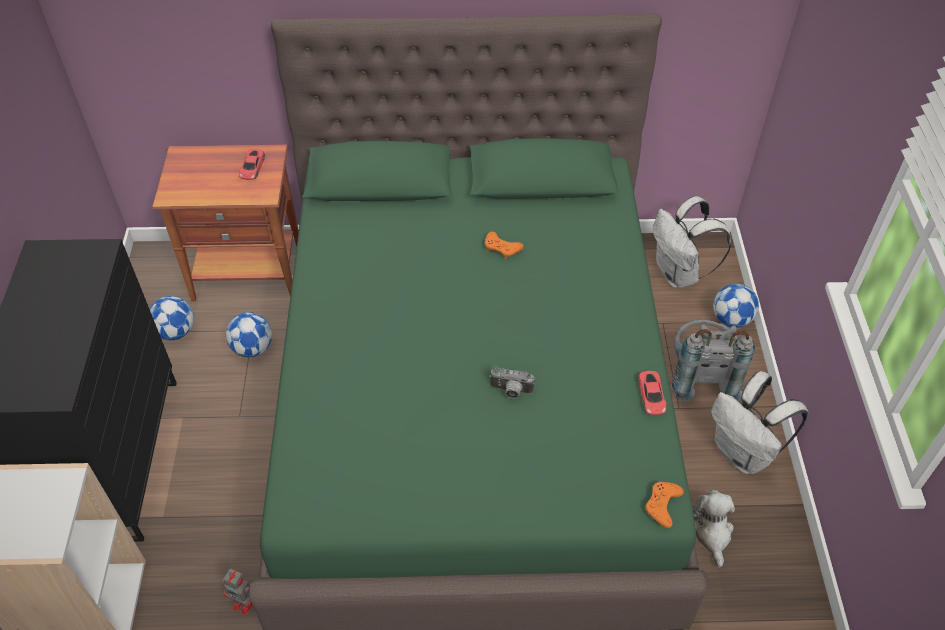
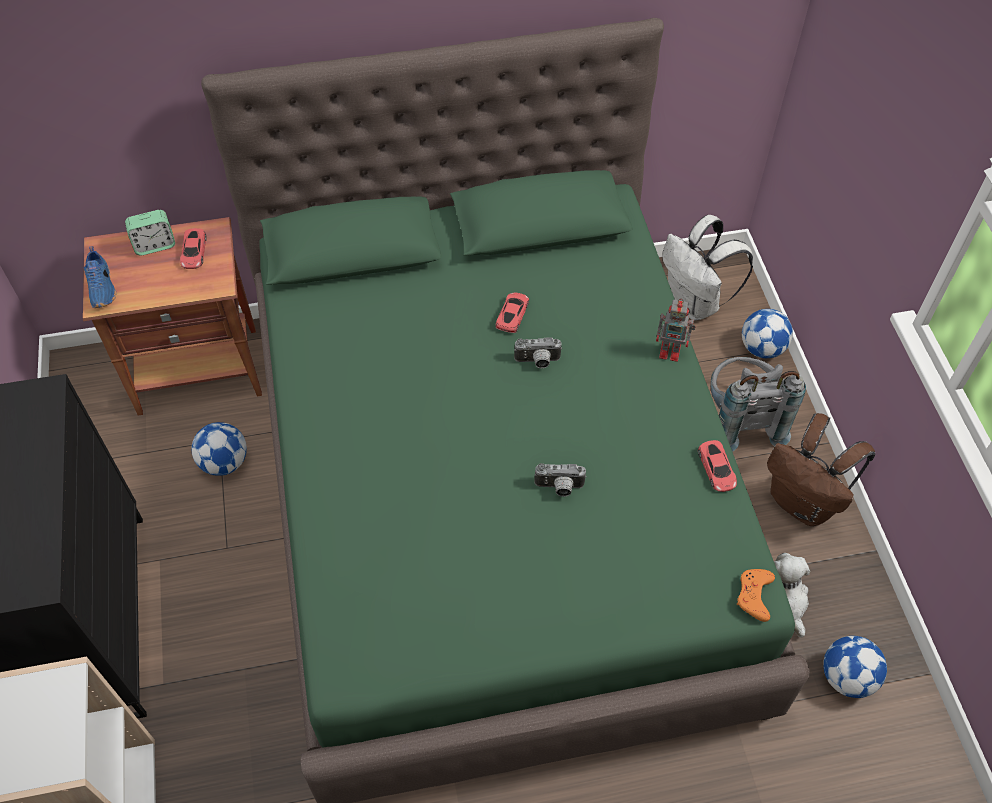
camera: 10 degrees left, 5 degrees up
football [150,296,194,340] -> football moved to [823,636,887,698]
toy robot [222,569,253,615] -> toy robot moved to [656,299,696,362]
orange game controller [485,231,524,259] -> red toy car [496,292,529,333]
white backpack [711,371,808,474] -> brown backpack [767,413,875,526]
none -> blue shoe [84,246,116,308]
none -> alarm clock [125,210,175,256]
none -> camera [514,337,562,368]

